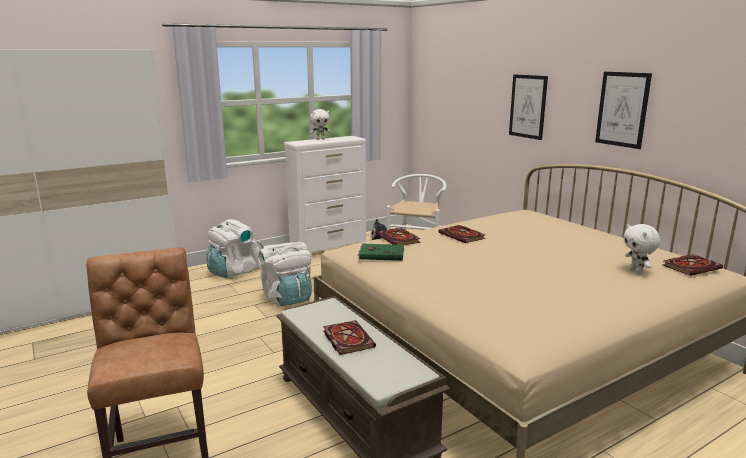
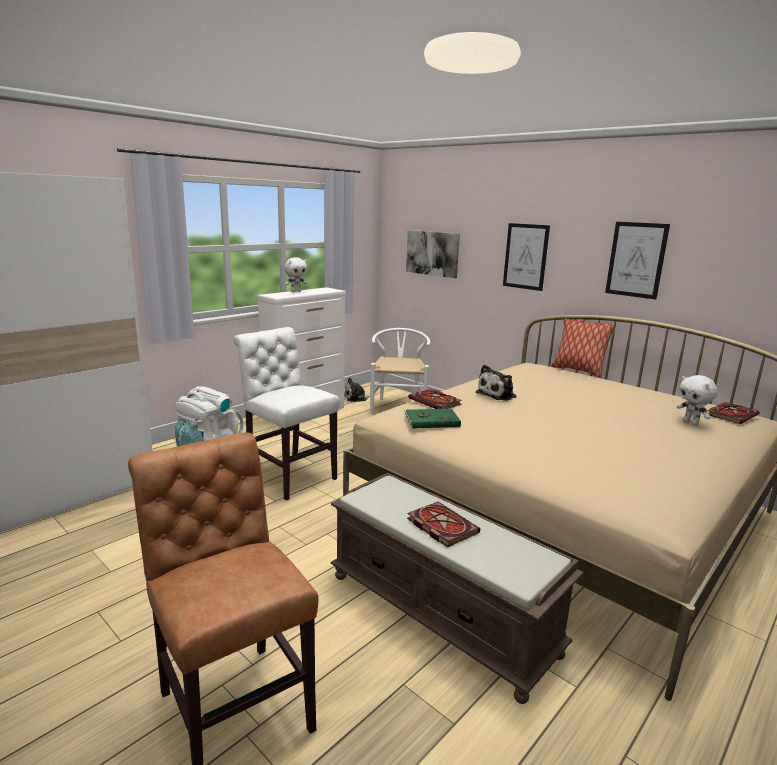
camera: 15 degrees left, 0 degrees up
white backpack [259,242,312,307] -> white chair [234,327,339,500]
book [438,225,486,243] -> plush toy [476,365,517,401]
none -> picture [406,230,460,278]
none -> pillow [551,319,615,378]

